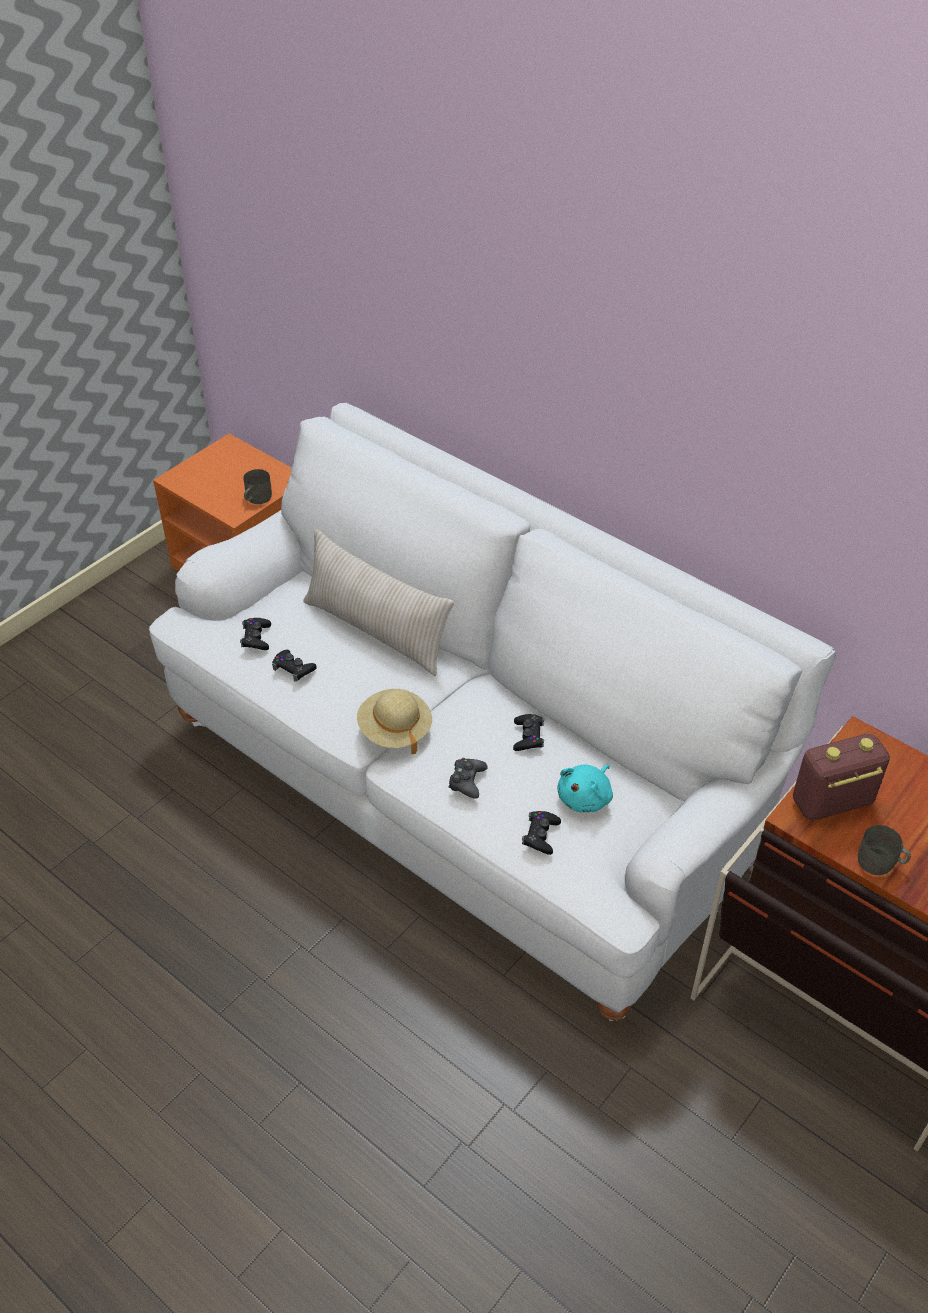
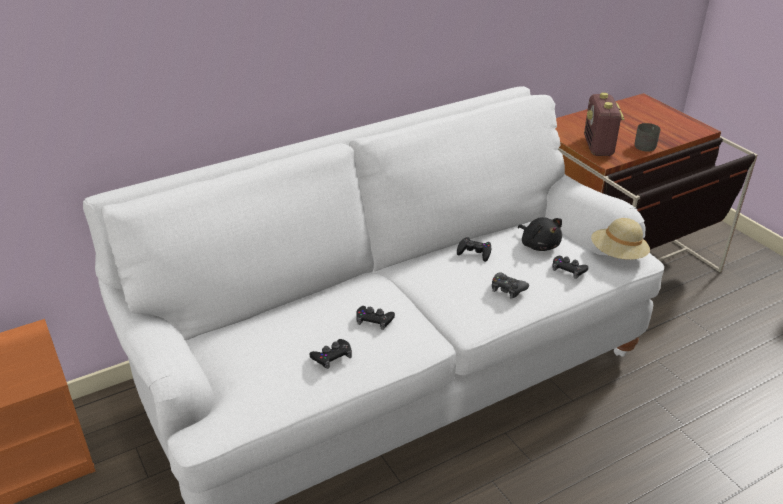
camera: 70 degrees left, 10 degrees down
black game controller [240,618,271,650] -> black game controller moved to [356,306,395,330]
grey mug [243,469,272,504] -> none
beige pillow [303,529,454,676] -> none
beige hat [357,689,432,754] -> beige hat moved to [591,218,650,260]
turquoise plush toy [557,764,613,812] -> black plush toy [518,217,562,251]

